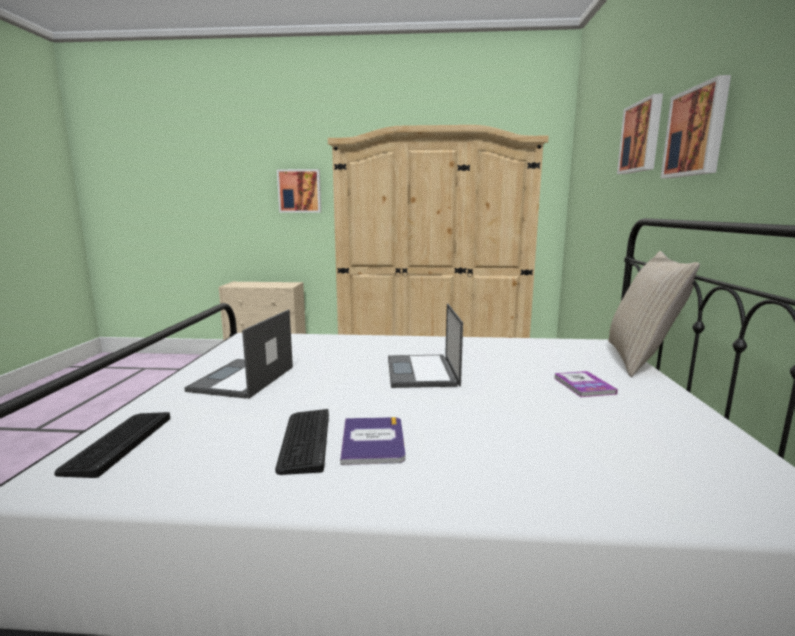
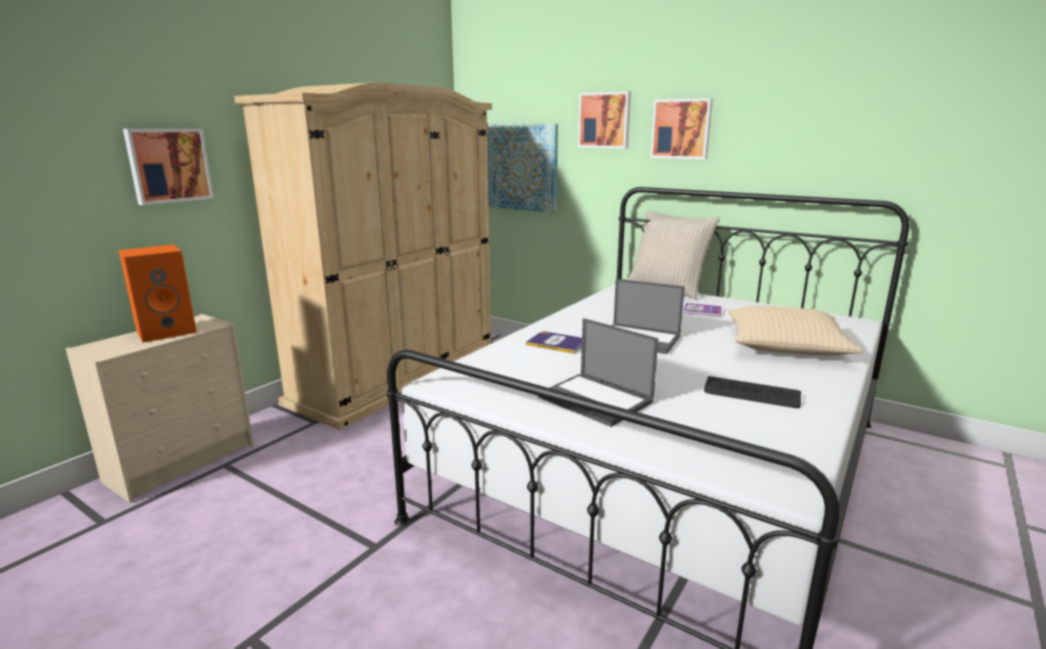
camera: 60 degrees left, 5 degrees up
keyboard [54,412,170,478] -> none
book [340,417,405,465] -> book moved to [526,331,582,354]
none -> orange speaker [119,245,197,343]
none -> picture [487,124,558,213]
none -> beige pillow [728,306,864,356]

